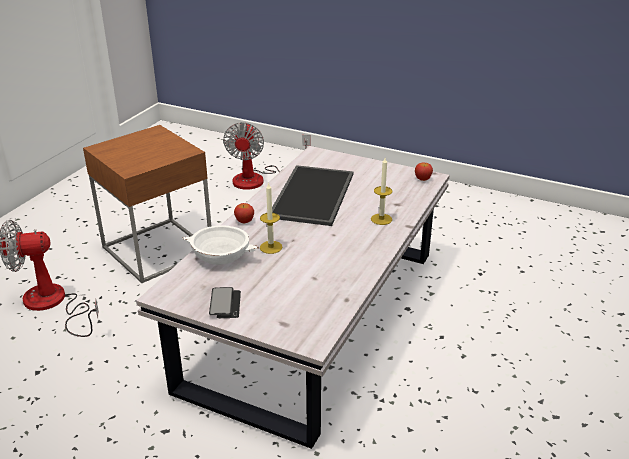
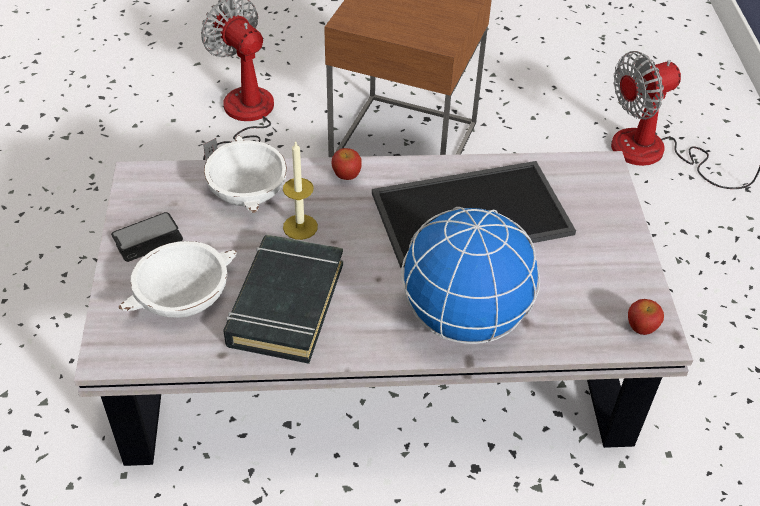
camera: 60 degrees right, 15 degrees up
candle [371,158,393,225] -> globe [401,207,540,344]
none -> white bowl [119,241,237,318]
none -> black book [223,235,343,364]

